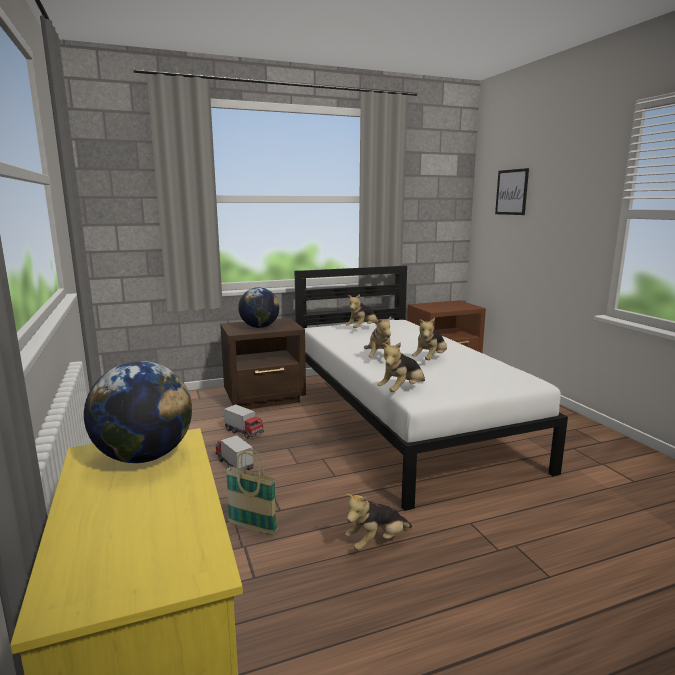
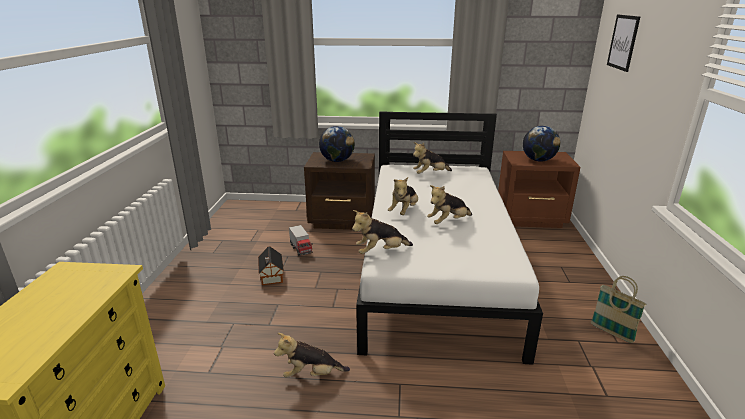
camera: 25 degrees right, 10 degrees up
globe [84,361,192,463] -> globe moved to [523,126,560,162]
toy truck [215,435,254,470] -> toy house [258,246,284,285]
basket [226,449,278,535] -> basket moved to [591,276,647,343]

